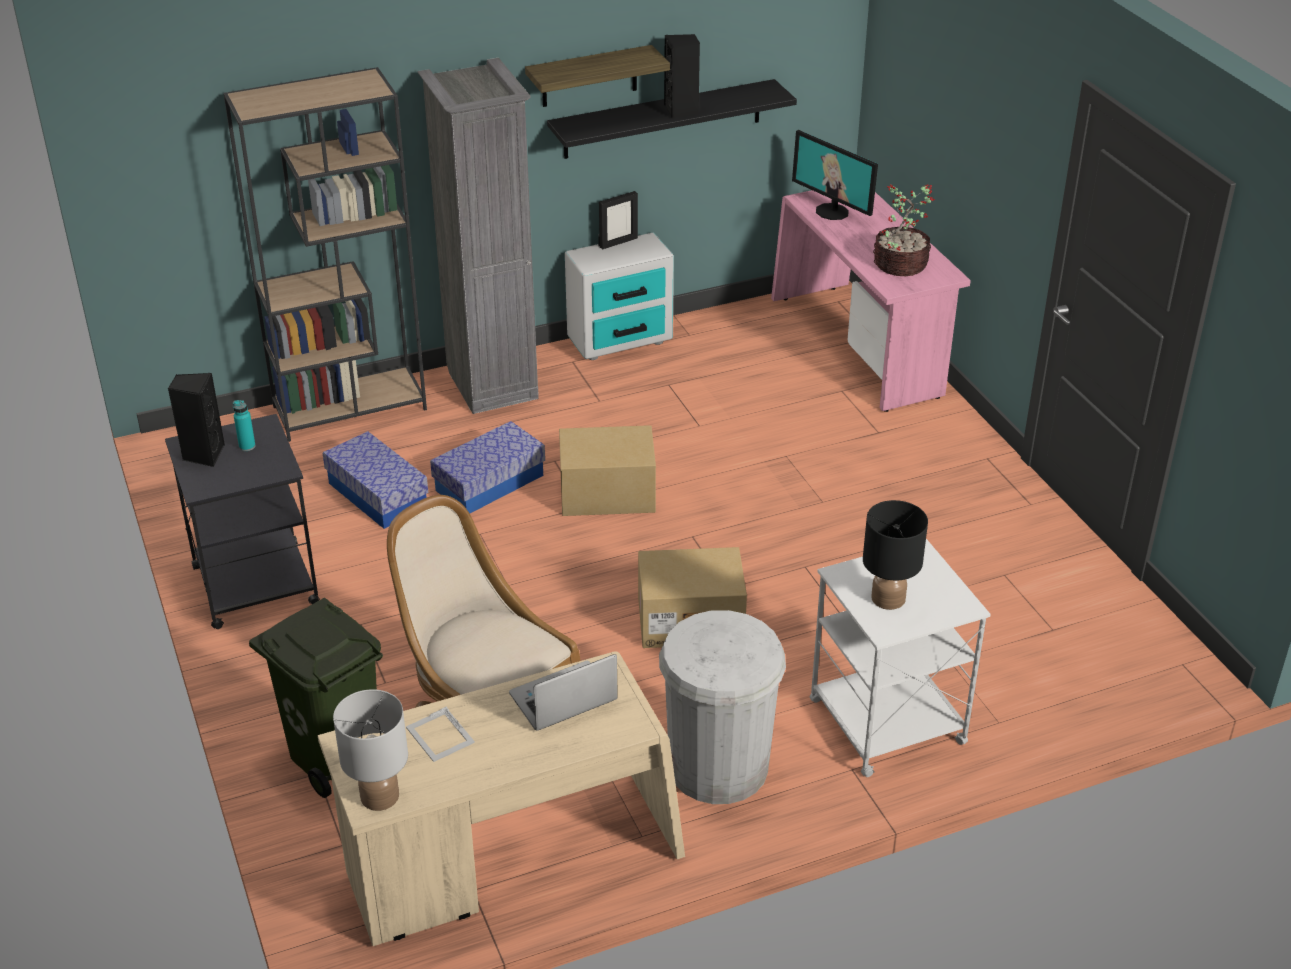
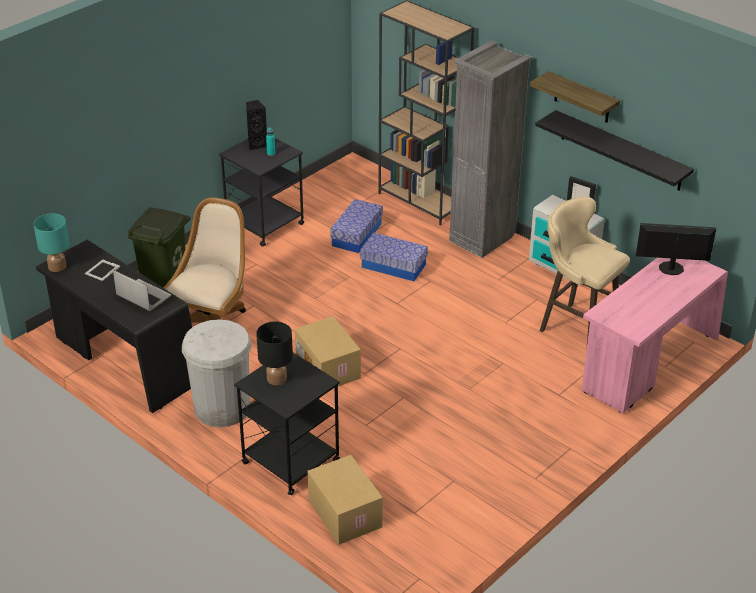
camera: 65 degrees right, 0 degrees up
beige desk [318,651,685,946] -> black desk [36,240,192,413]
grey table lamp [333,689,408,811] -> turquoise table lamp [33,213,70,272]
cardboard box [559,425,656,516] -> cardboard box moved to [308,455,383,545]
black speaker [664,34,700,119] -> none
monitor [792,130,878,220] -> monitor turned 75 degrees clockwise [636,223,716,275]
white cart [809,539,991,777] -> black cart [234,353,340,495]
potted plant [873,184,935,276] -> none
none -> beige stool [540,196,630,350]

